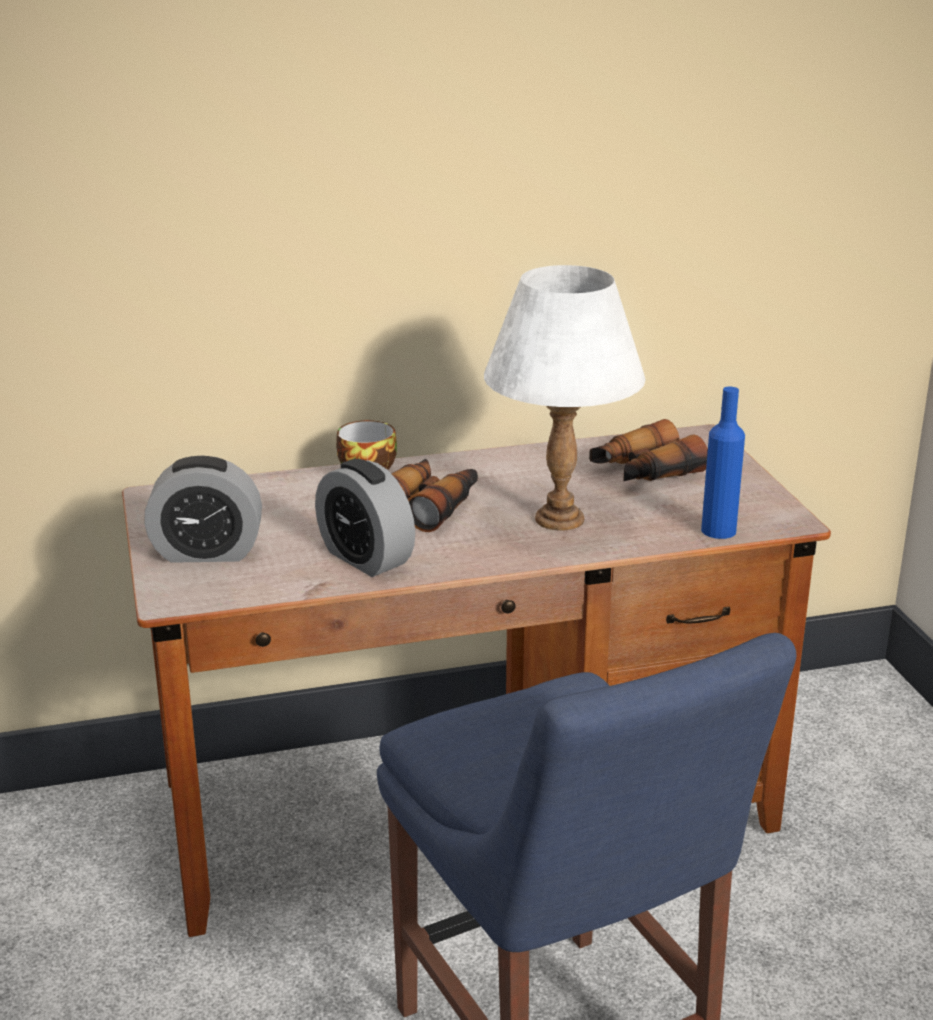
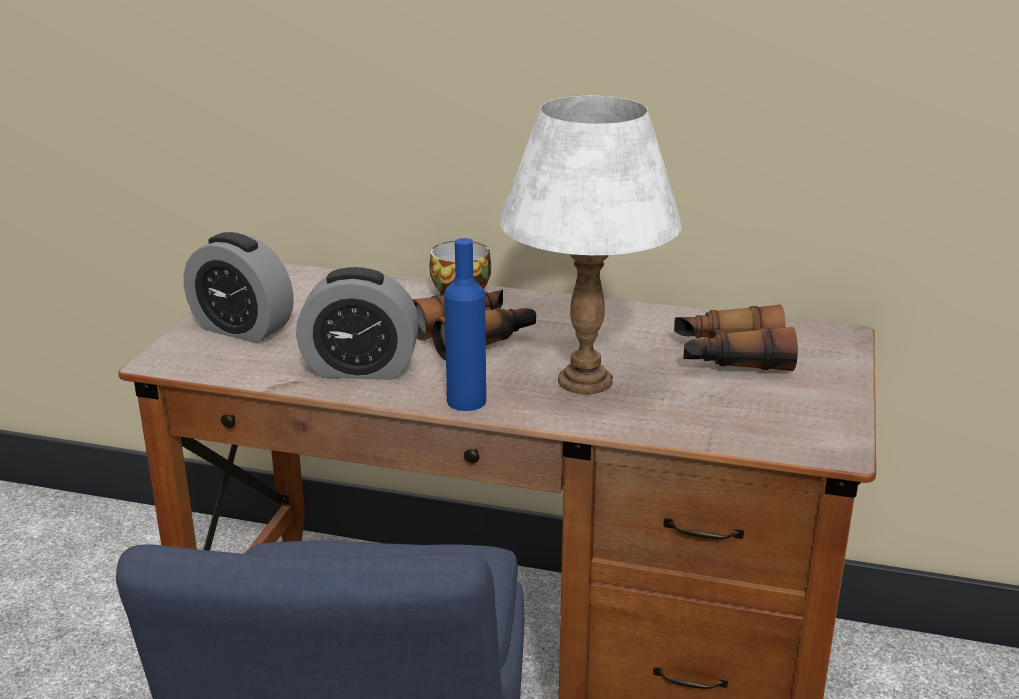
camera: 30 degrees right, 0 degrees up
alarm clock [315,459,415,577] -> alarm clock turned 75 degrees counterclockwise [296,267,419,380]
blue bottle [701,387,745,539] -> blue bottle moved to [444,238,486,411]

